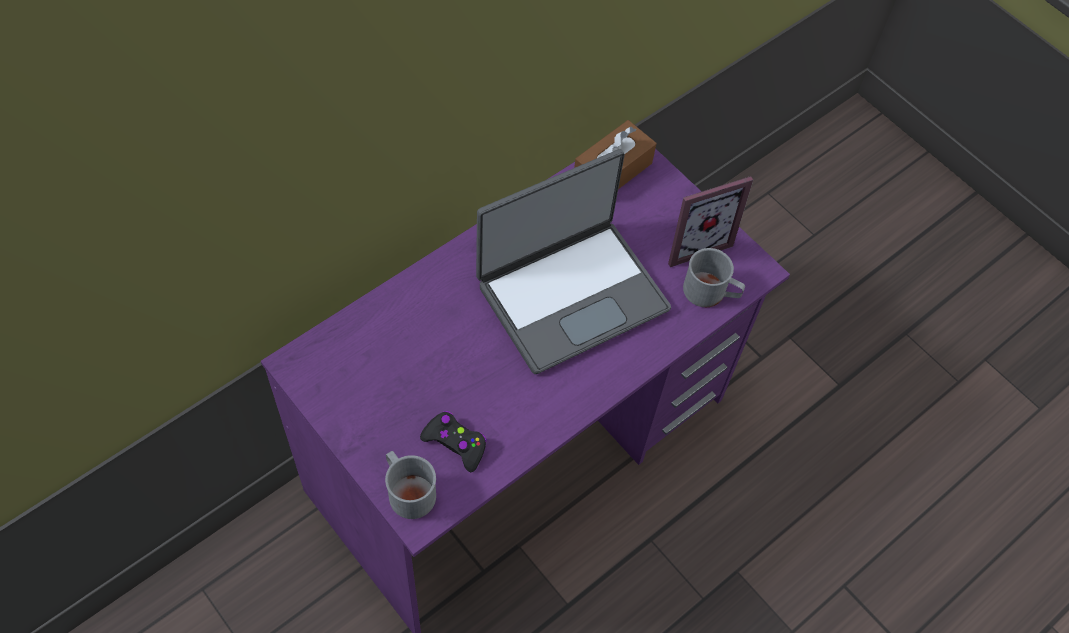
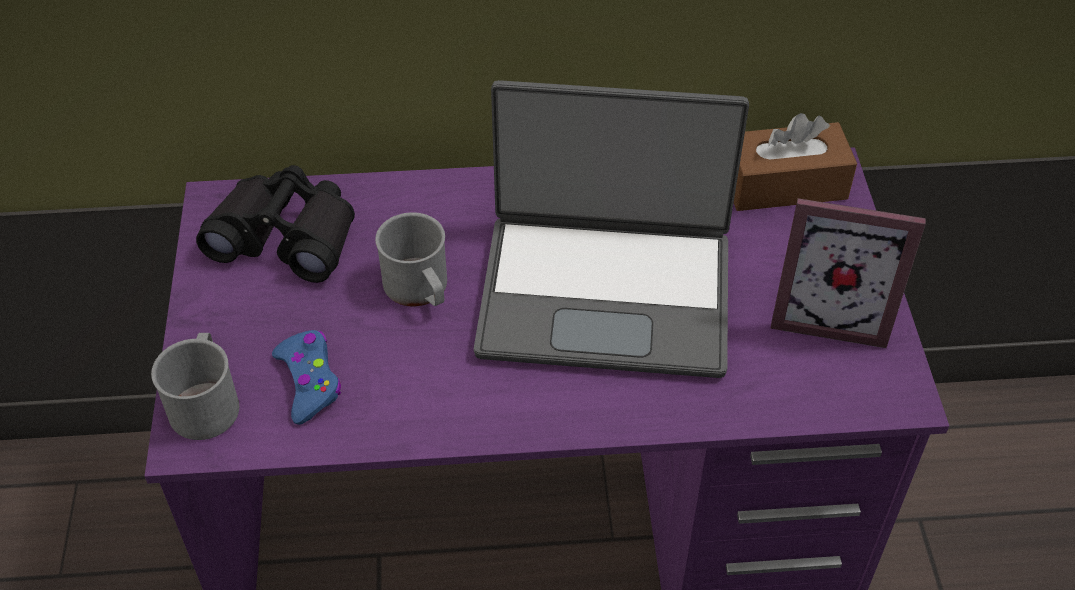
camera: 40 degrees right, 10 degrees down
black game controller [420,411,487,473] -> blue game controller [272,330,341,425]
grey mug [683,248,745,307] -> grey mug moved to [375,212,447,306]
none -> black binoculars [196,165,355,283]

